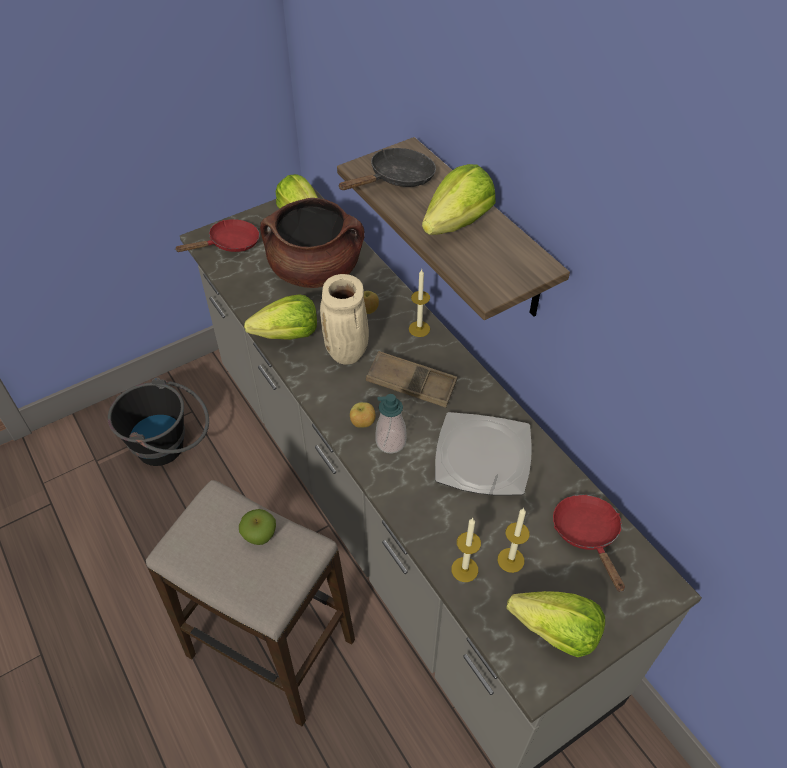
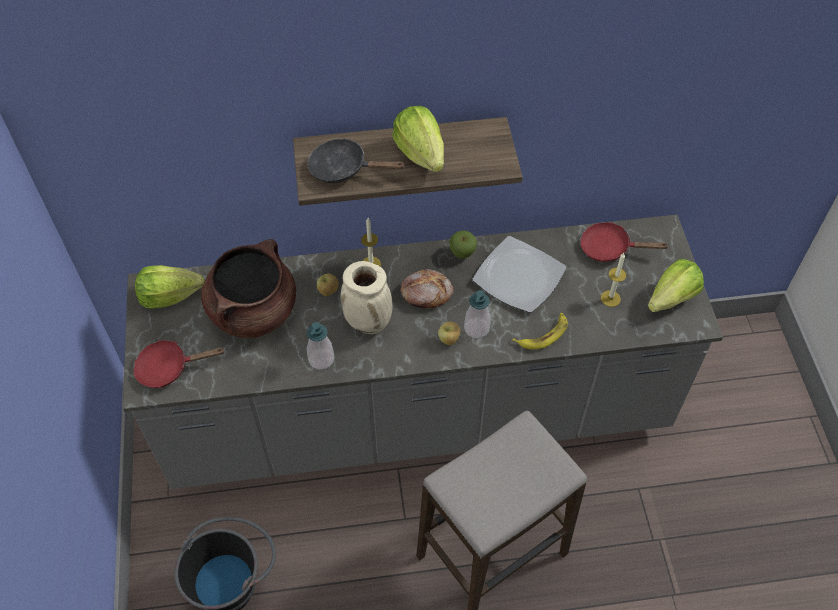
camera: 65 degrees left, 5 degrees up
red frying pan [176,219,260,252] -> red frying pan turned 90 degrees counterclockwise [133,340,224,388]
apple [239,509,276,545] -> apple moved to [449,230,477,259]
lettuce [244,295,317,340] -> soap dispenser [307,322,334,370]
black frying pan [338,148,436,190] -> black frying pan turned 60 degrees counterclockwise [307,138,406,183]
brown tray [366,351,457,408] -> bread [400,269,454,308]
candle [451,518,481,582] -> none
none -> banana [512,313,568,349]

